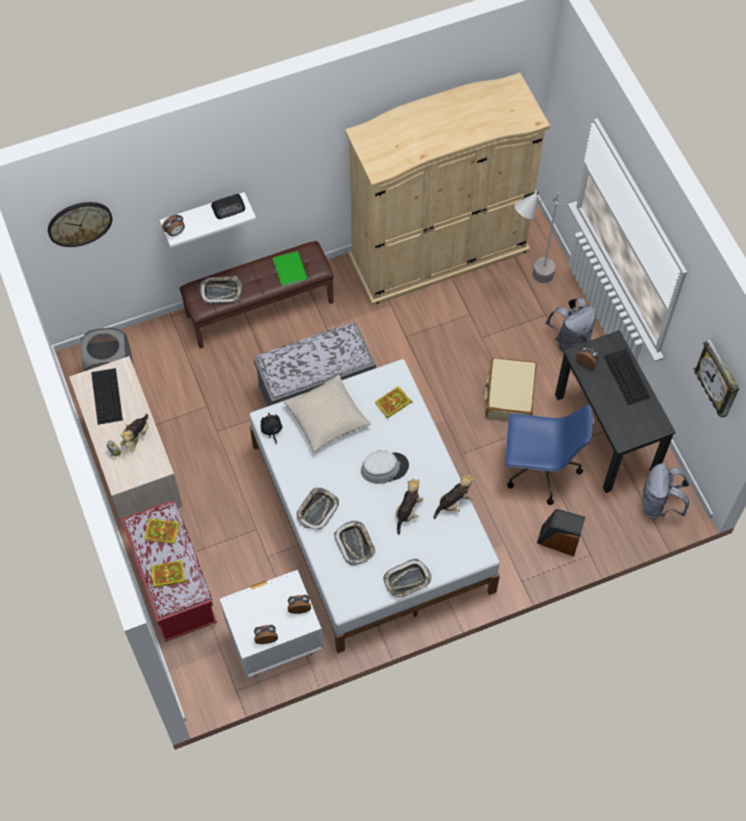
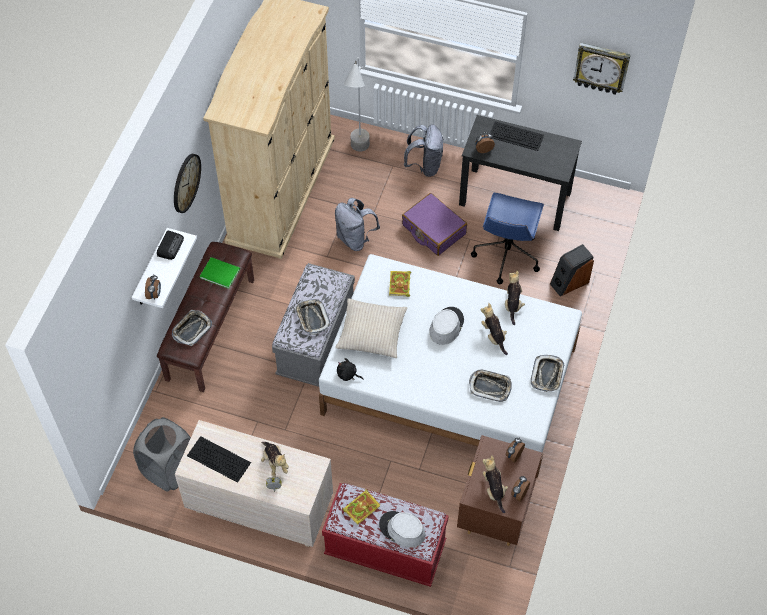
camera: 50 degrees left, 5 degrees down
wall clock [48,202,112,247] -> wall clock moved to [174,154,201,213]
book [151,560,186,588] -> grey hat [379,511,425,548]
white nightstand [219,569,323,678] -> brown nightstand [457,435,542,546]
tray [296,488,339,530] -> tray moved to [295,299,331,335]
beige suitcase [485,358,537,420] -> purple suitcase [402,193,467,256]
blue office chair [505,404,593,505] -> blue office chair turned 150 degrees clockwise [471,192,544,284]
grey backpack [643,463,689,519] -> grey backpack moved to [335,198,380,251]
none -> plush toy [483,455,508,513]

